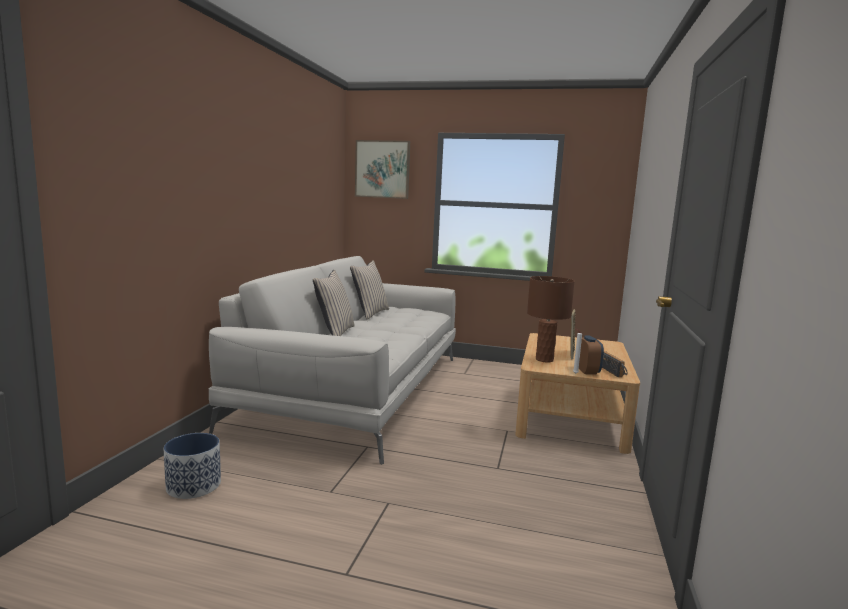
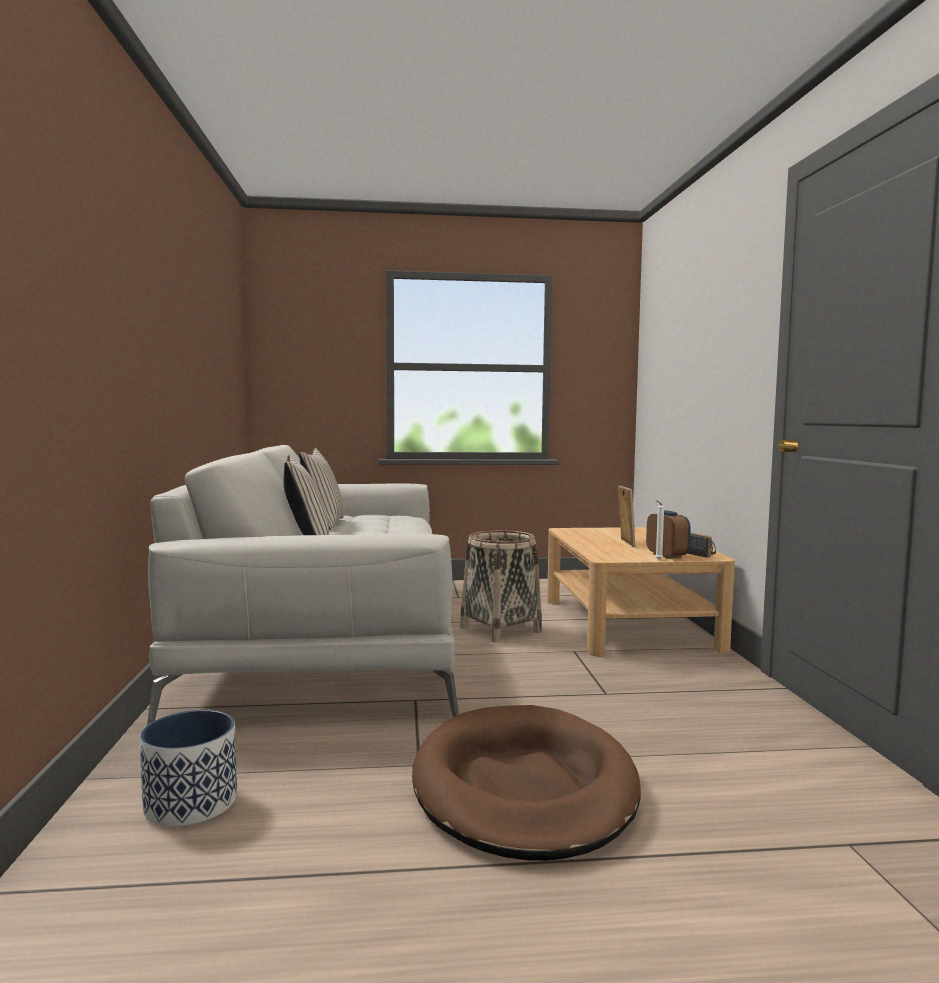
camera: 20 degrees left, 5 degrees down
picture [355,140,410,199] -> none
brown table lamp [527,276,575,362] -> none
none -> brown dog bed [412,705,641,861]
none -> basket [460,530,542,643]

